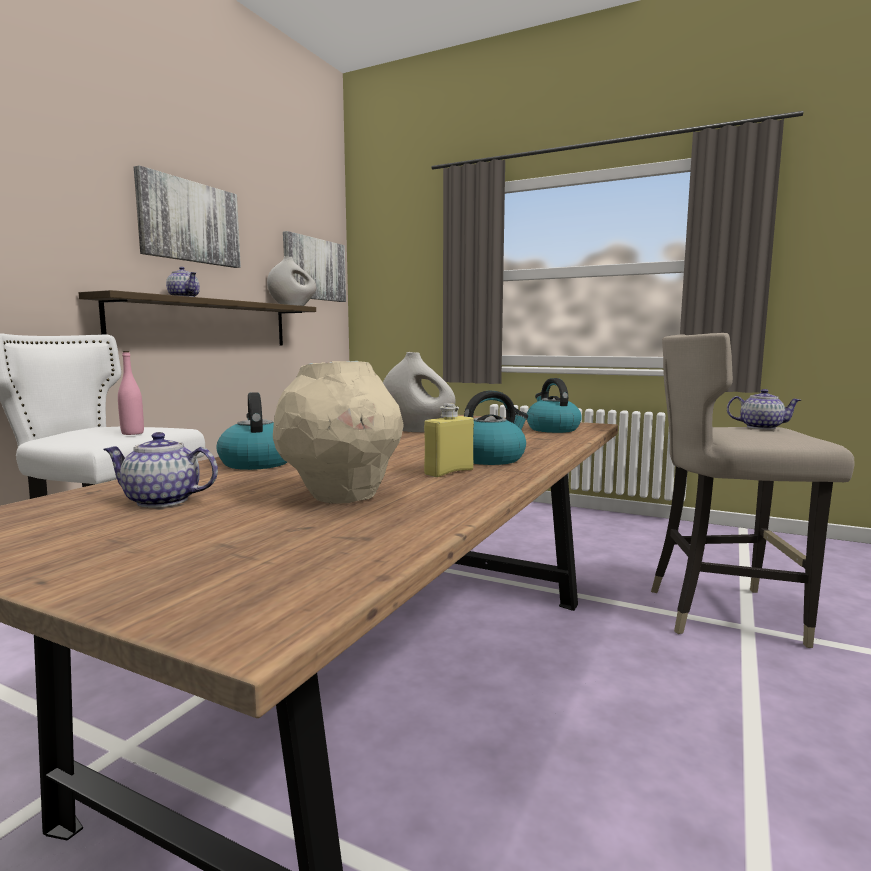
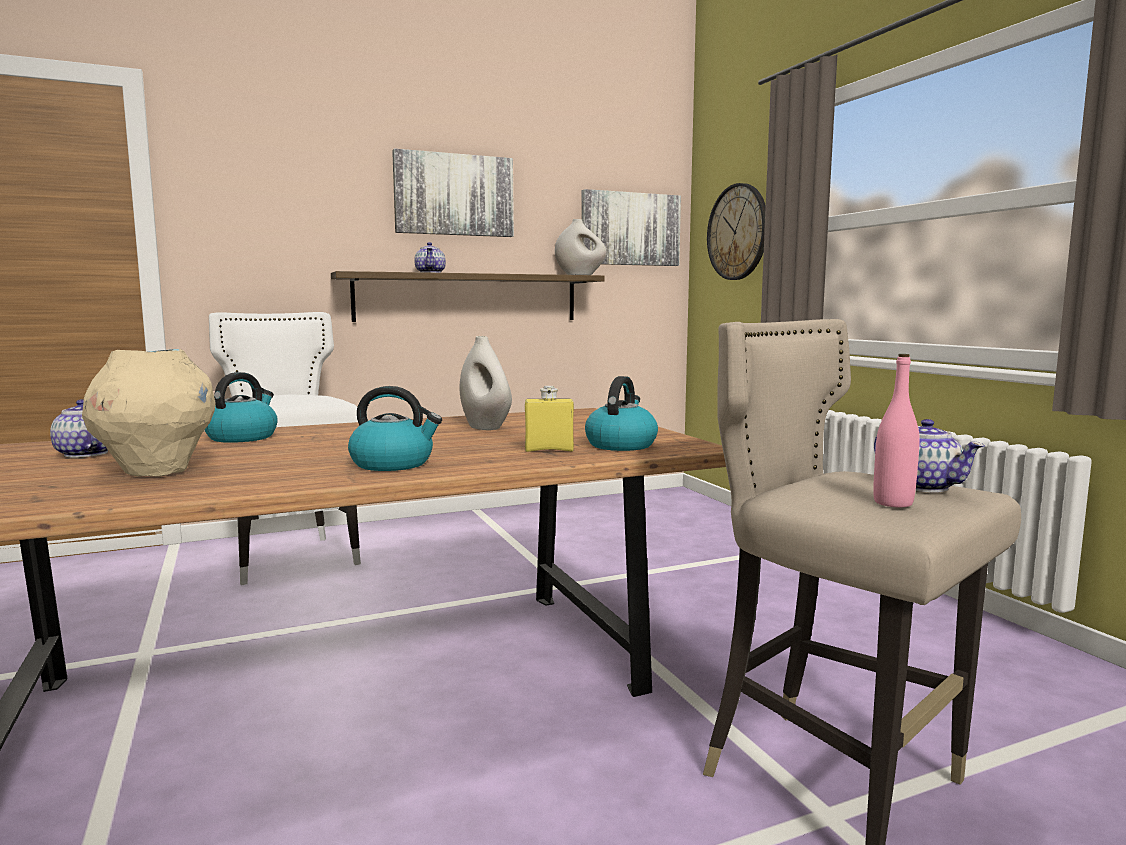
camera: 40 degrees right, 0 degrees up
pink bottle [118,351,144,435] -> pink bottle moved to [873,354,920,507]
yellow bottle [424,404,474,477] -> yellow bottle moved to [525,386,574,452]
none -> wall clock [707,183,766,280]

